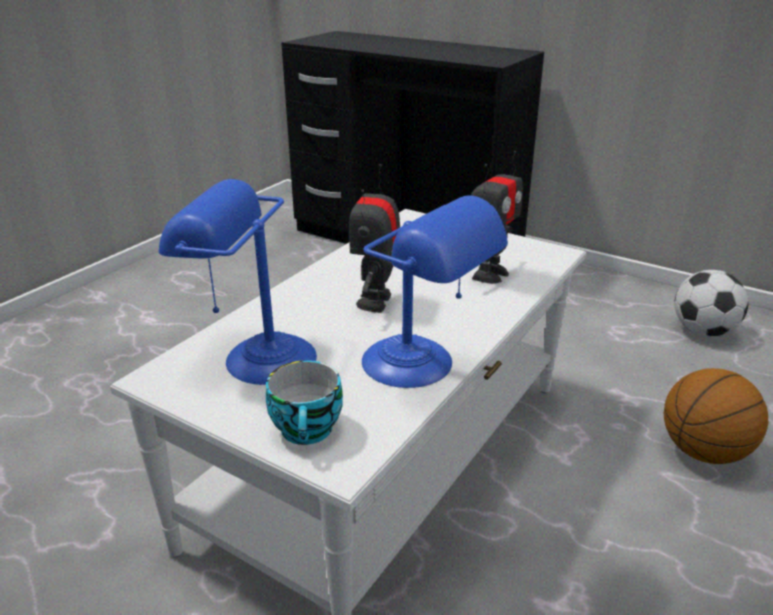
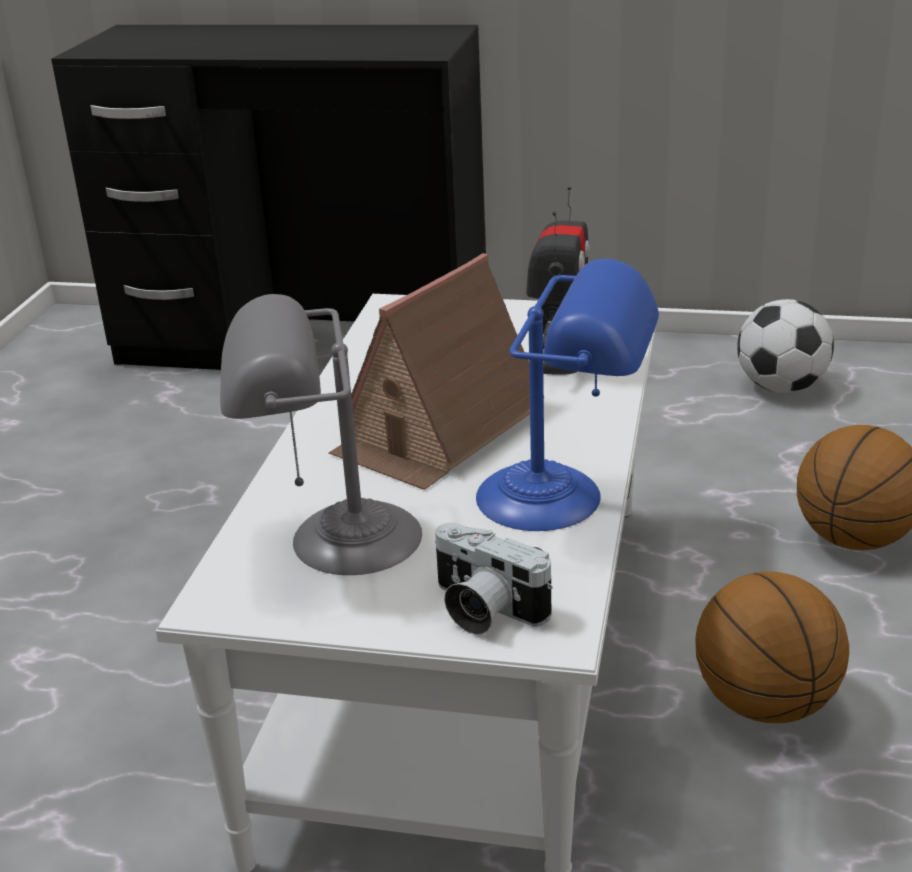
camera: 20 degrees left, 0 degrees up
blue table lamp [159,179,317,385] -> grey table lamp [220,294,422,575]
cup [265,360,343,445] -> camera [435,523,553,635]
toy robot [349,164,400,313] -> toy house [329,253,530,490]
none -> basketball [696,571,849,723]

